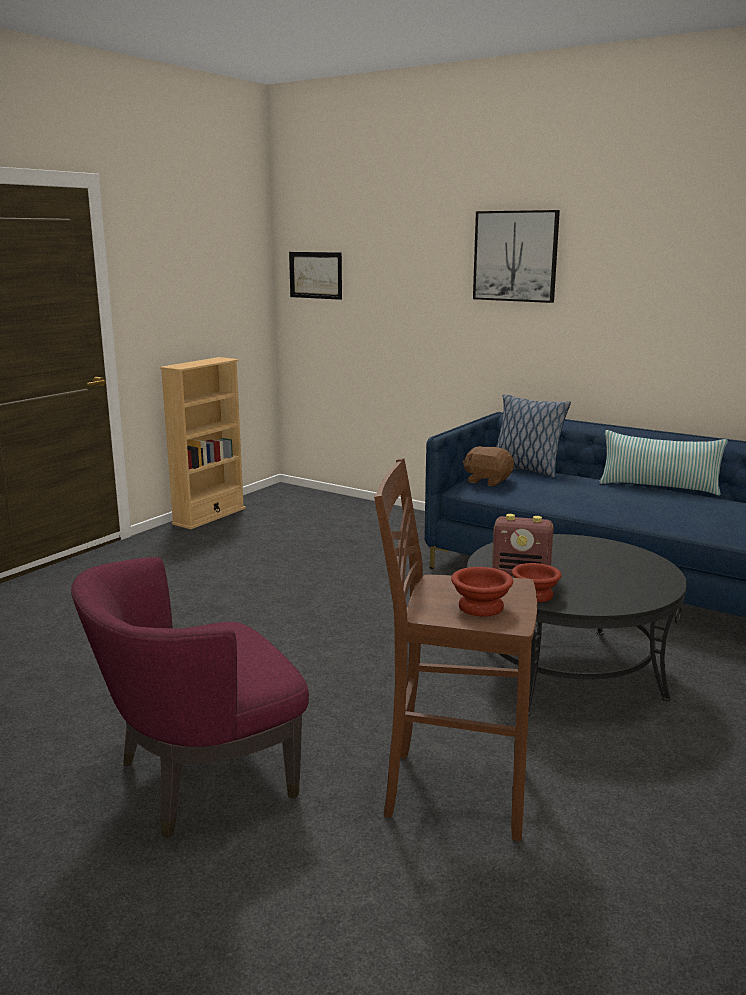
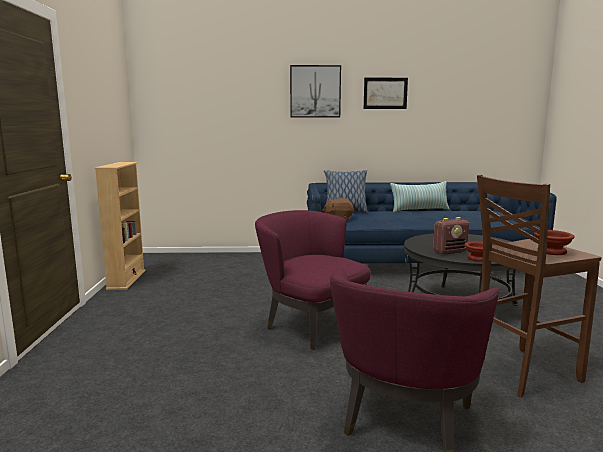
camera: 35 degrees left, 5 degrees down
picture [289,252,342,300] -> picture moved to [364,78,408,109]
none -> purple armchair [255,210,371,350]

